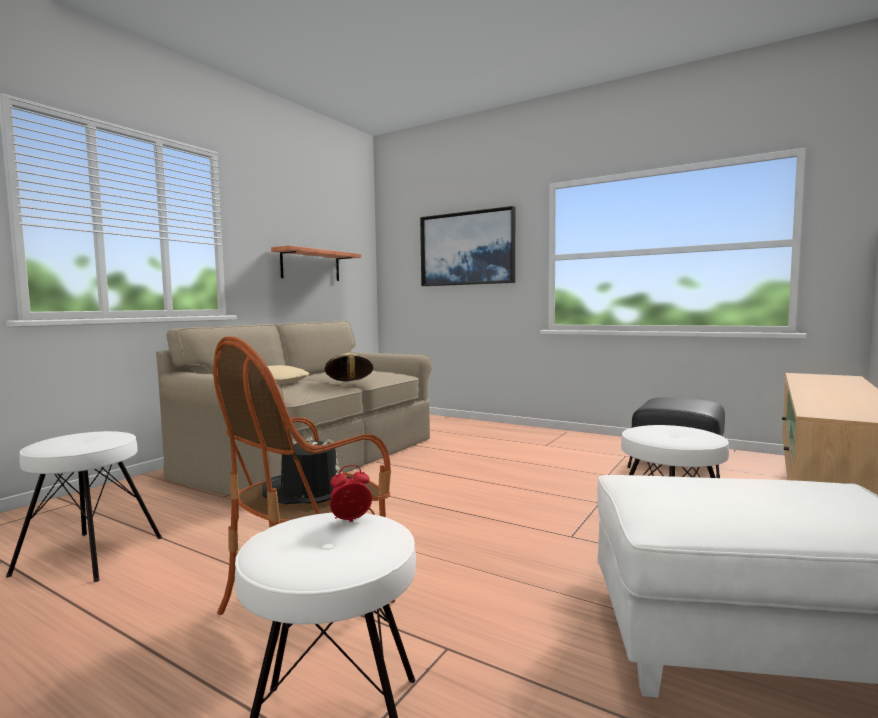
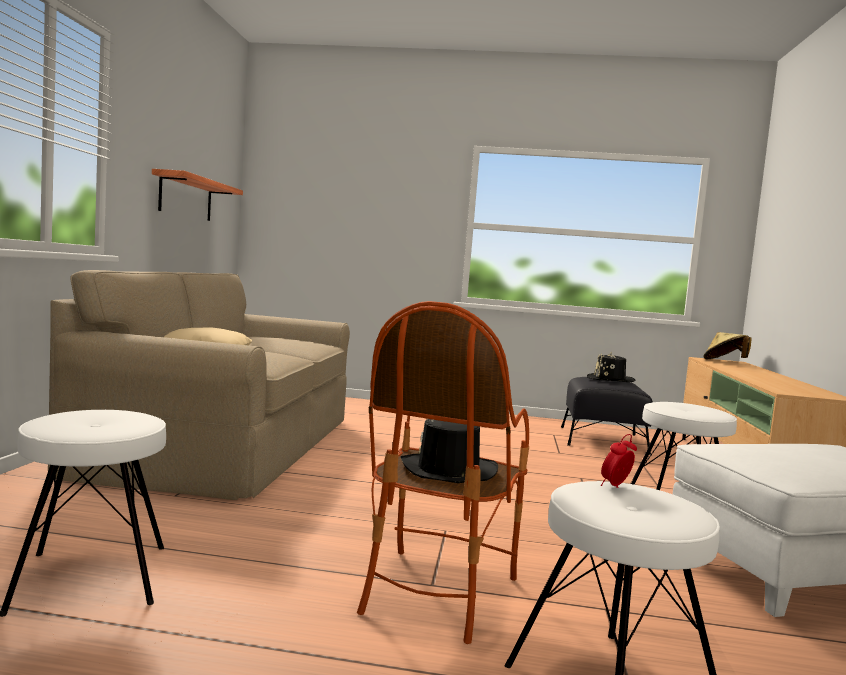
camera: 25 degrees left, 0 degrees up
beige hat [325,353,374,381] -> beige hat moved to [704,332,752,359]
picture [420,206,515,286] -> none
none -> black hat [587,352,635,382]

